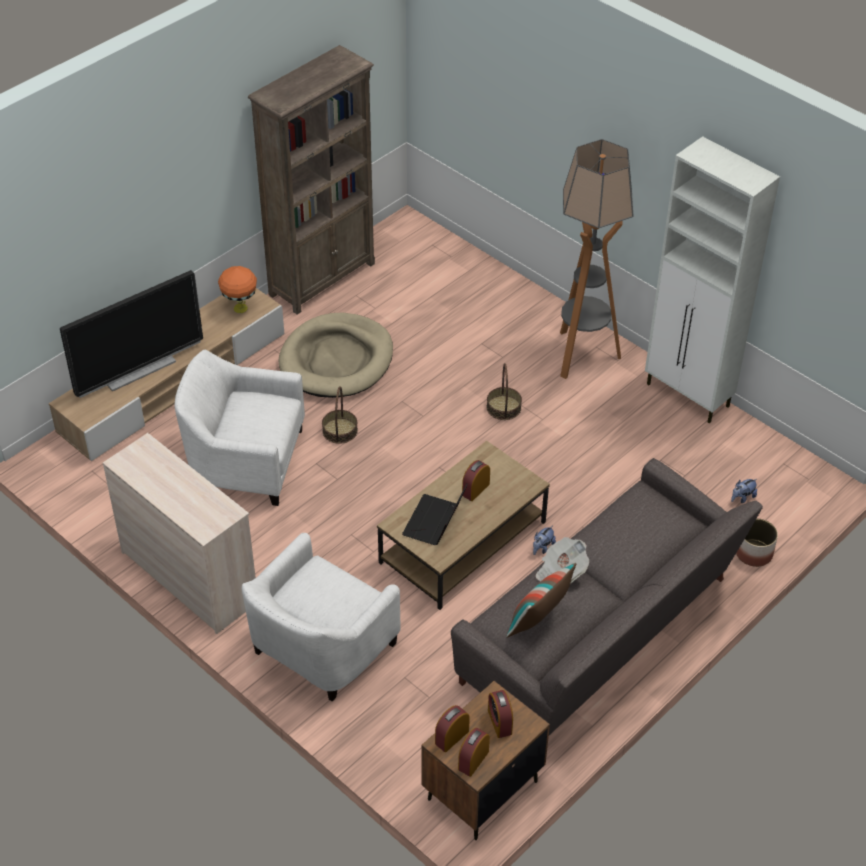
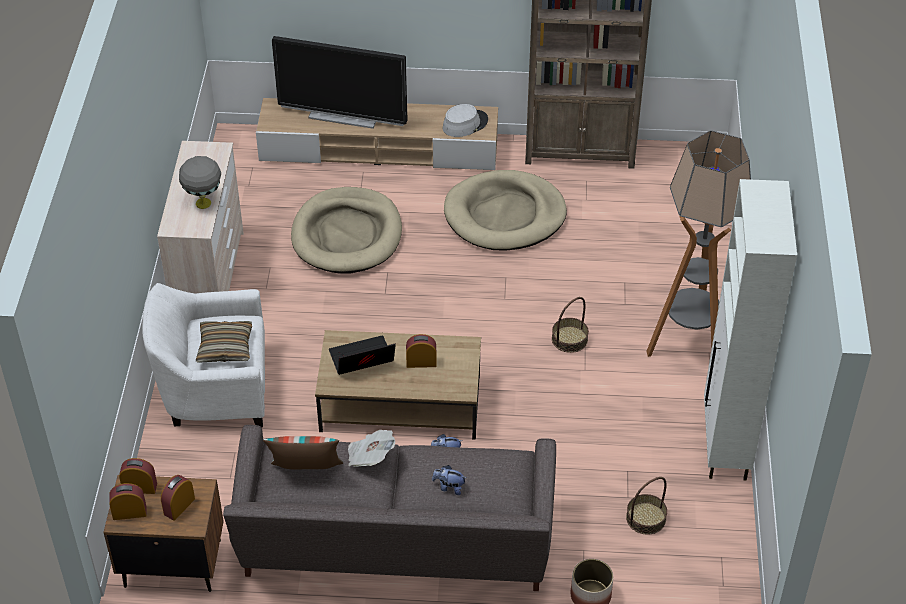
camera: 50 degrees right, 0 degrees up
white armchair [175,350,305,506] -> beige dog bed [291,187,402,274]
orange table lamp [218,266,257,313] -> grey hat [443,104,488,137]
basket [322,386,358,444] -> basket moved to [626,477,667,535]
plush toy [731,479,757,503] -> plush toy moved to [432,465,466,495]
none -> grey table lamp [179,156,221,209]
none -> pillow [196,321,252,363]

